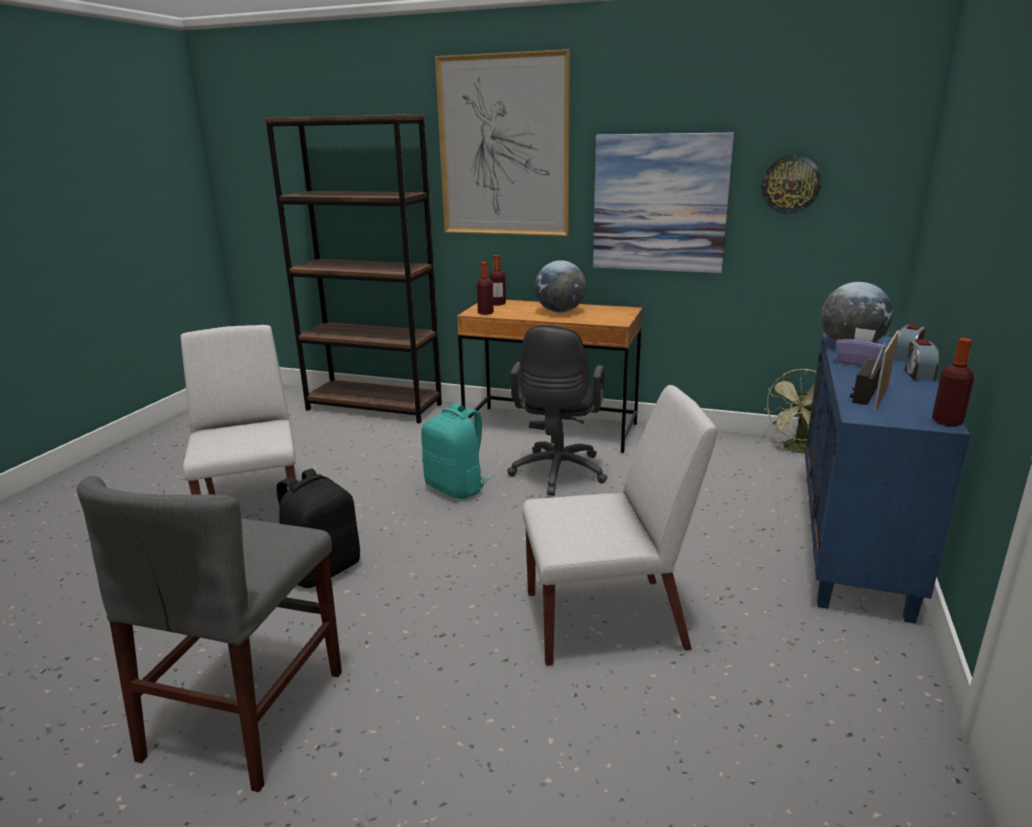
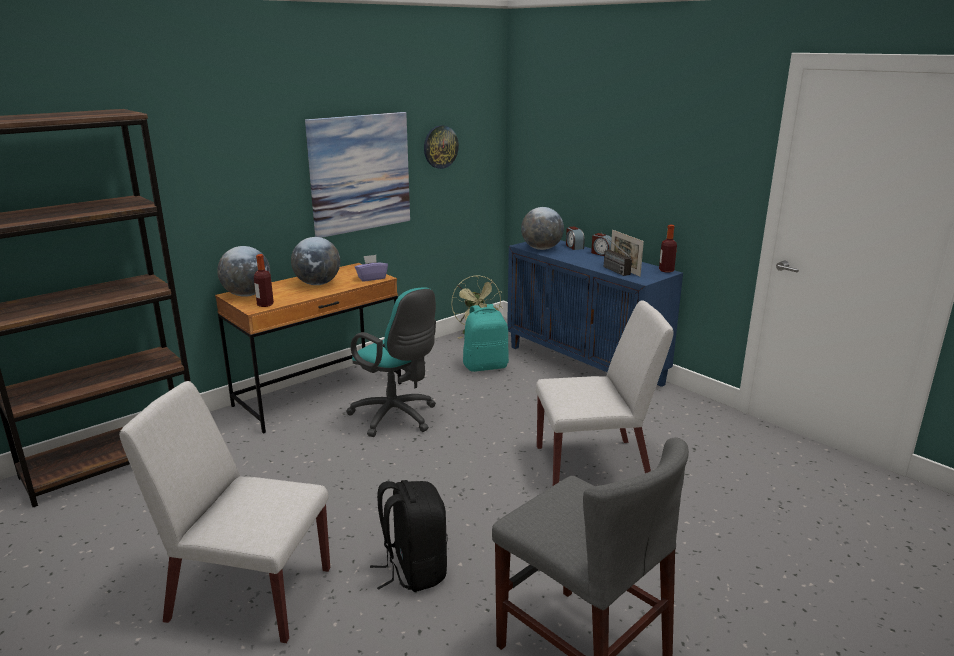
camera: 60 degrees left, 0 degrees up
turquoise backpack [421,403,491,499] -> turquoise backpack moved to [463,304,509,372]
picture [435,49,570,236] -> none
bottle [489,255,506,306] -> globe [217,246,270,297]
black office chair [507,325,607,496] -> turquoise office chair [346,287,436,437]
white chair [522,385,717,666] -> white chair turned 60 degrees clockwise [536,301,674,486]
purple tissue box [836,328,887,366] -> purple tissue box moved to [355,255,388,281]

